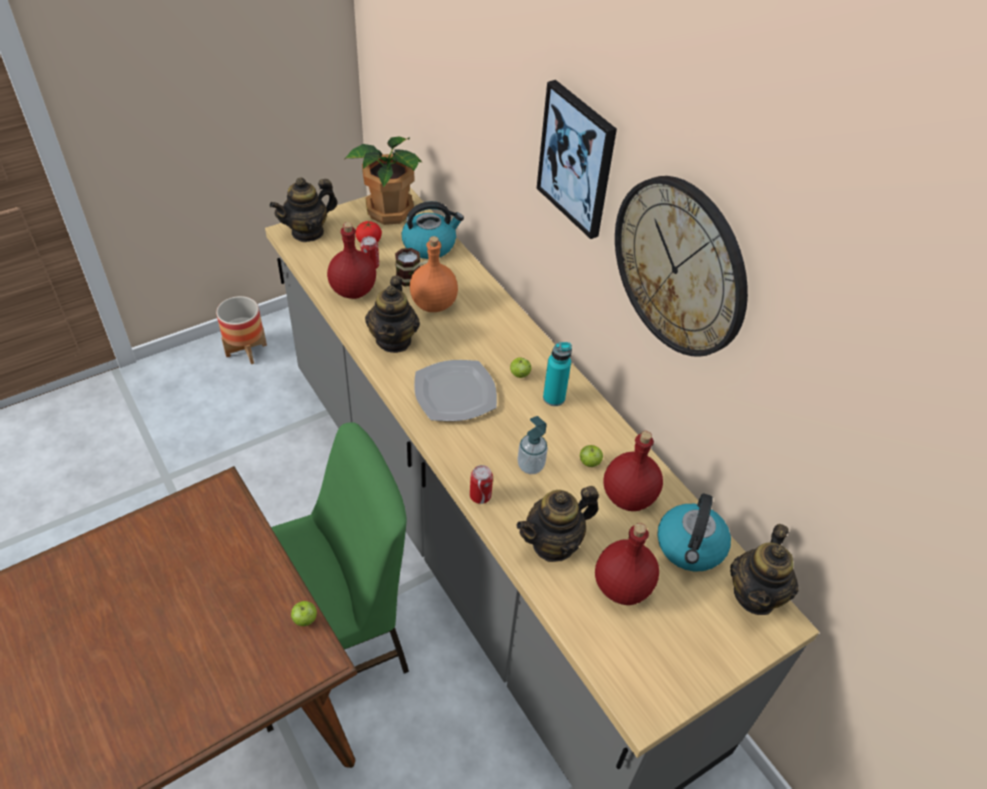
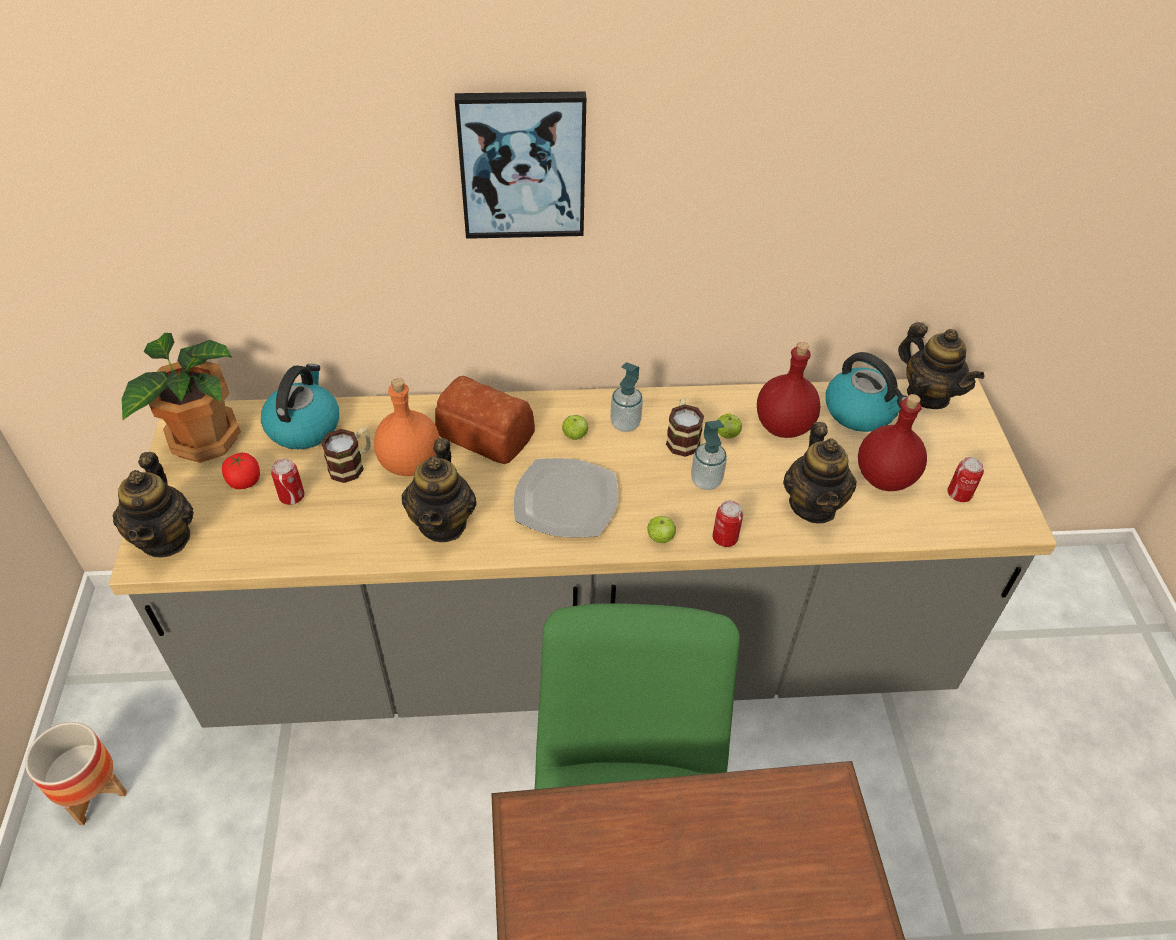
camera: 60 degrees left, 0 degrees up
apple [291,601,317,626] -> apple moved to [647,516,676,543]
red bottle [327,222,376,299] -> none
teapot [365,276,420,353] -> teapot turned 60 degrees clockwise [402,438,477,542]
turquoise bottle [543,342,572,406] -> soap dispenser [610,362,643,432]
wall clock [615,176,748,357] -> none
none -> bread [435,376,535,464]
none -> mug [666,398,704,457]
none -> can [947,457,984,502]

